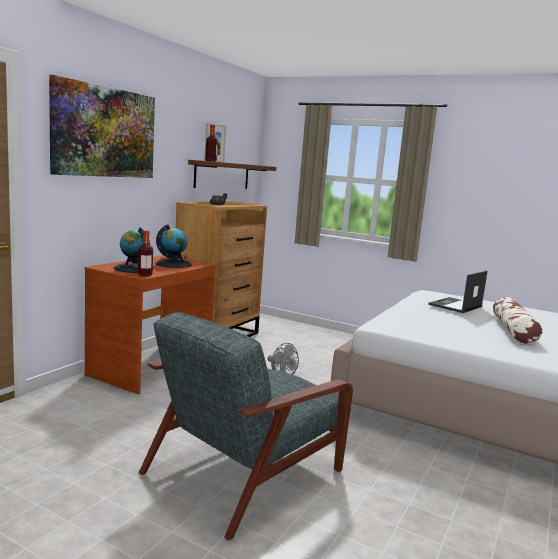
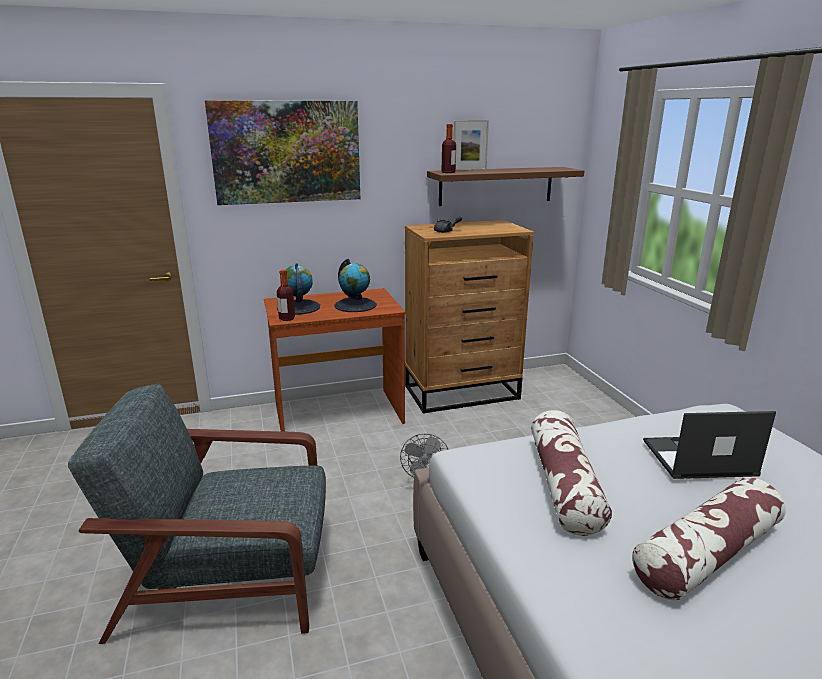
camera: 45 degrees right, 10 degrees up
none -> pillow [531,410,612,536]

